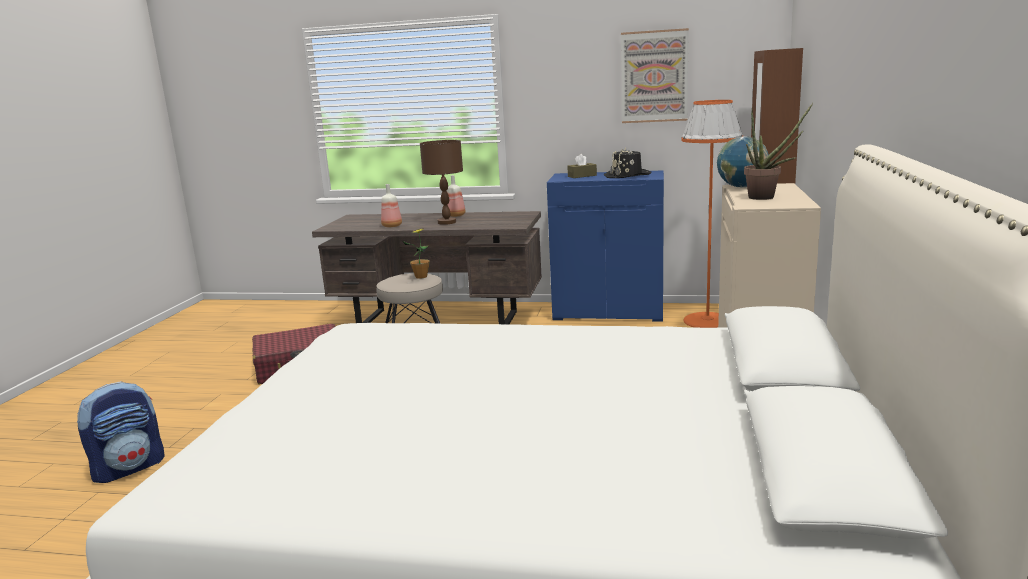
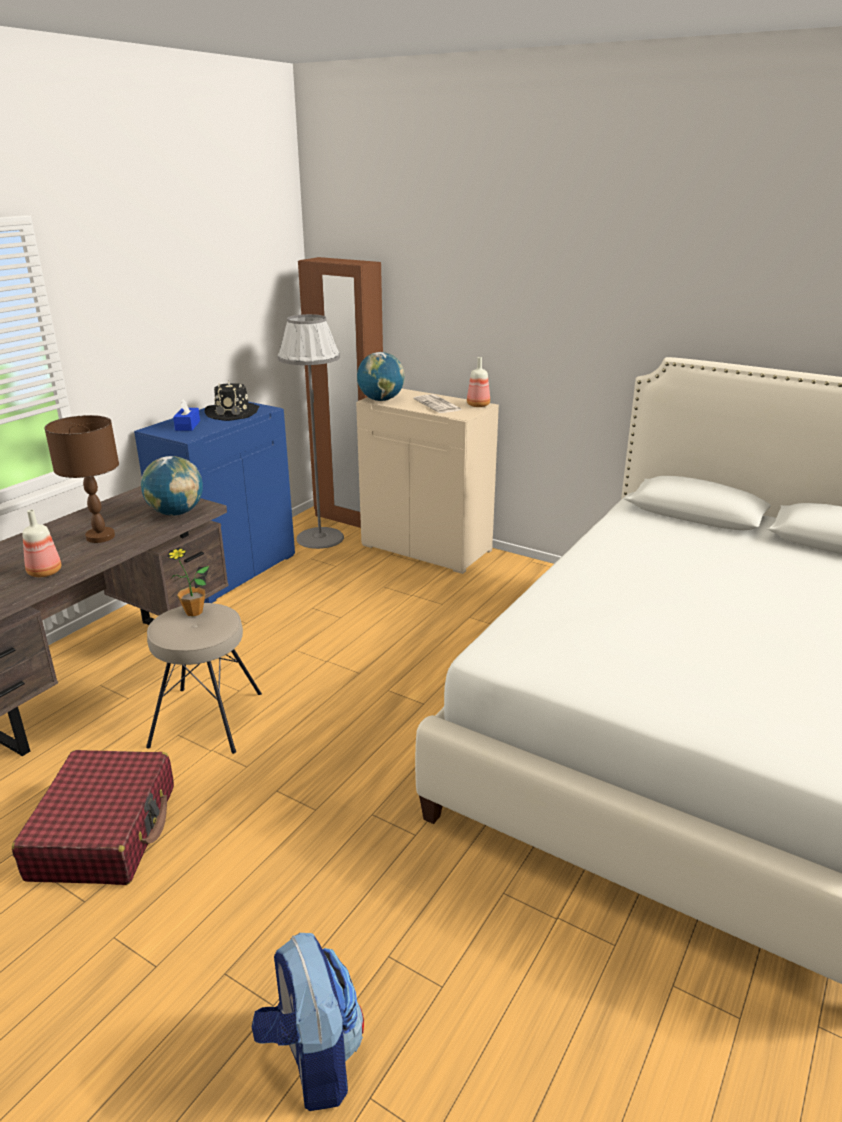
camera: 70 degrees left, 10 degrees up
bottle [447,175,465,217] -> bottle moved to [467,357,490,407]
brown tissue box [567,154,597,178] -> blue tissue box [173,399,200,431]
picture [621,28,689,123] -> none
orange floor lamp [681,100,743,328] -> grey floor lamp [278,314,344,549]
potted plant [744,103,813,200] -> newspaper [413,394,462,413]
none -> globe [141,456,203,516]

